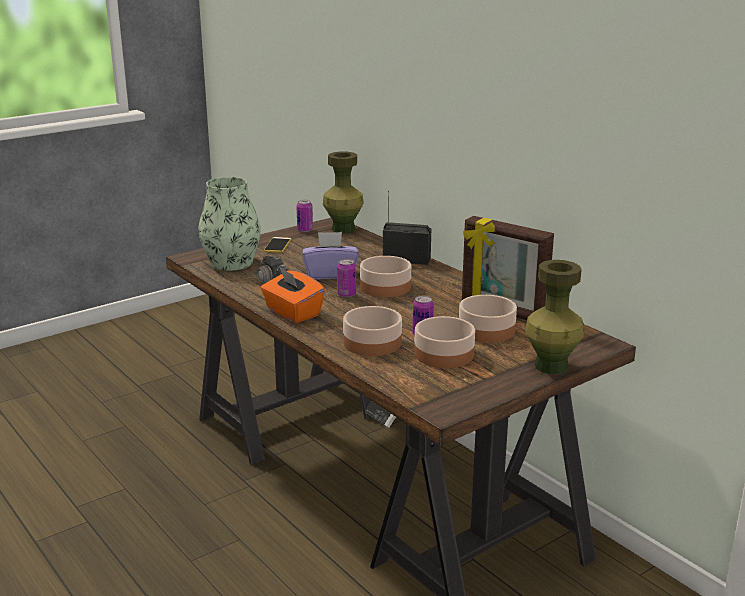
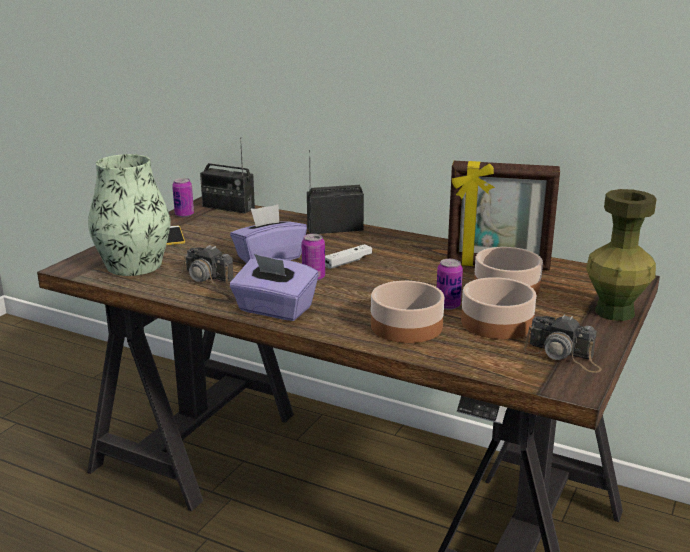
camera: 25 degrees left, 0 degrees up
orange tissue box [261,267,325,323] -> purple tissue box [230,254,318,321]
green vase [323,151,364,233] -> radio [200,138,255,214]
bowl [360,256,411,297] -> white game controller [325,244,372,269]
none -> camera [523,314,602,373]

